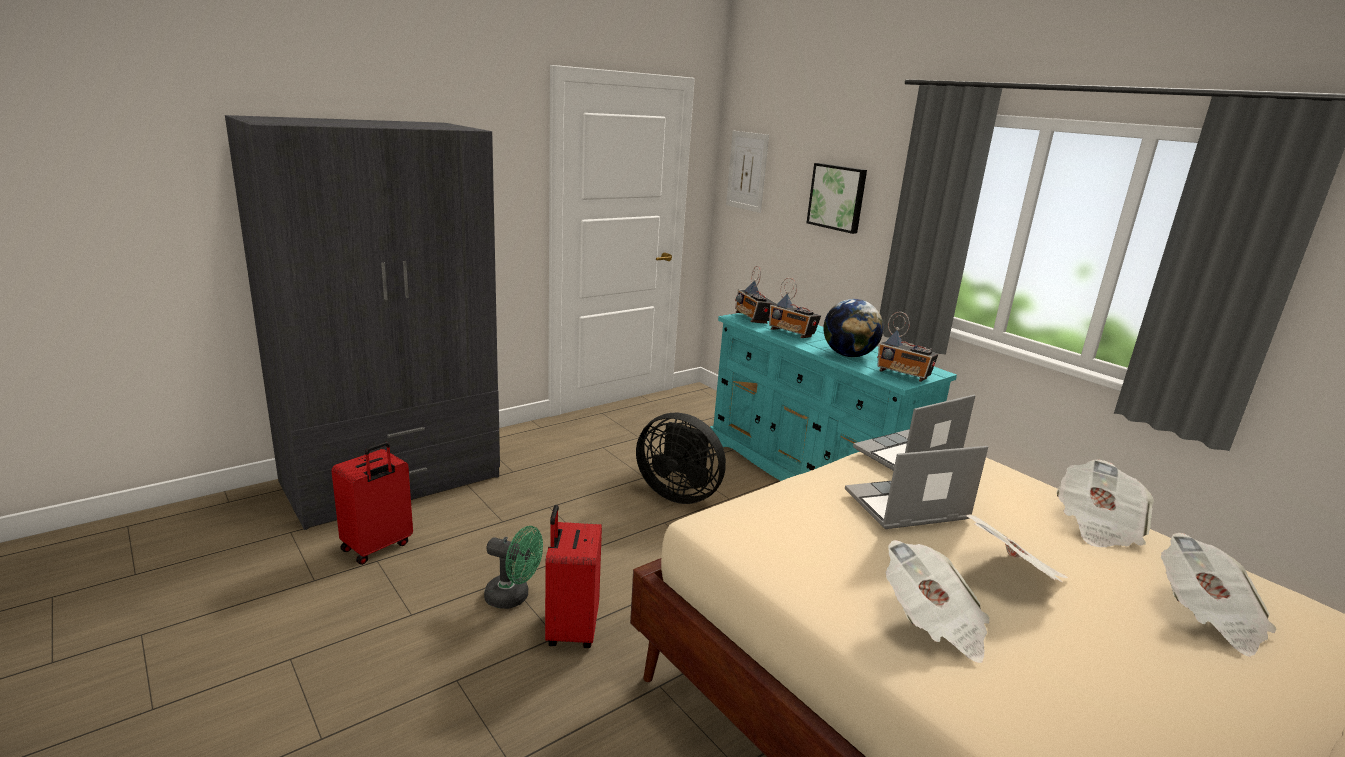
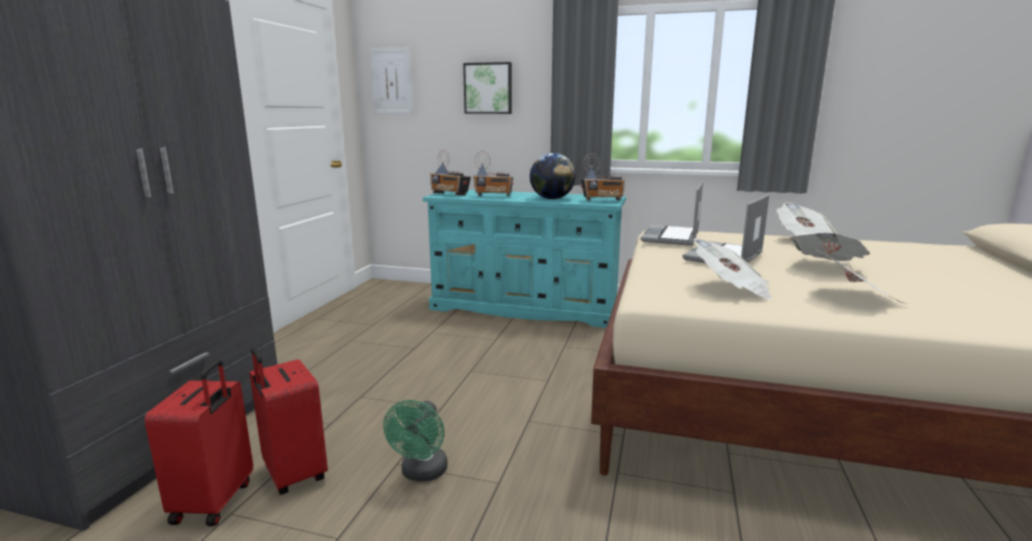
camera: 35 degrees left, 5 degrees down
green fan [484,526,543,609] -> green fan turned 120 degrees clockwise [383,400,448,482]
red suitcase [545,505,602,648] -> red suitcase moved to [250,347,328,495]
black fan [636,413,726,504] -> none
newspaper [1161,533,1277,657] -> newspaper moved to [693,238,772,300]

